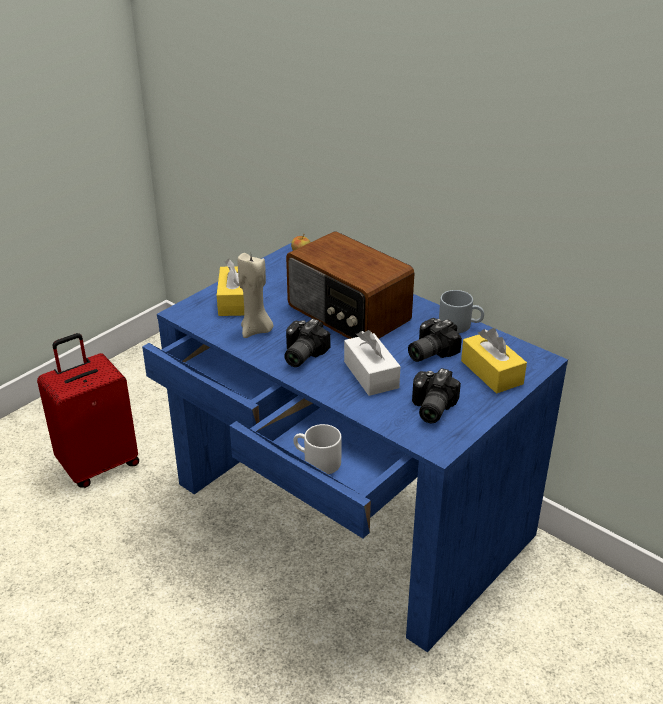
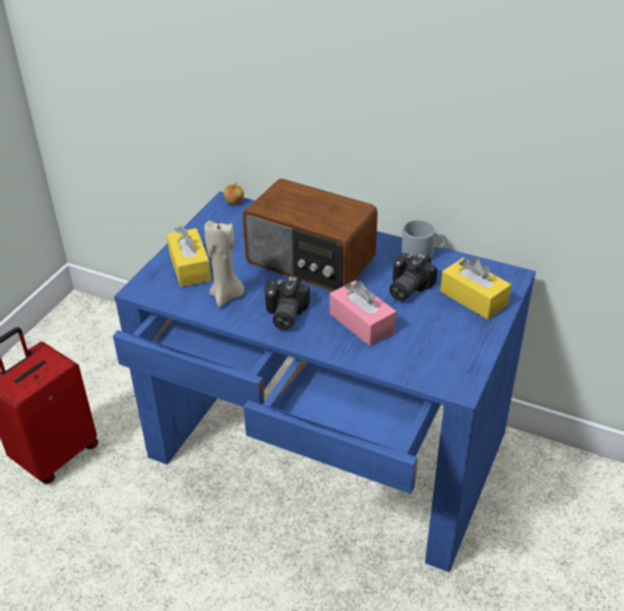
camera: 15 degrees left, 5 degrees up
white mug [293,424,342,474] -> none
white tissue box [344,330,401,396] -> pink tissue box [330,281,396,346]
camera [412,368,461,423] -> none

